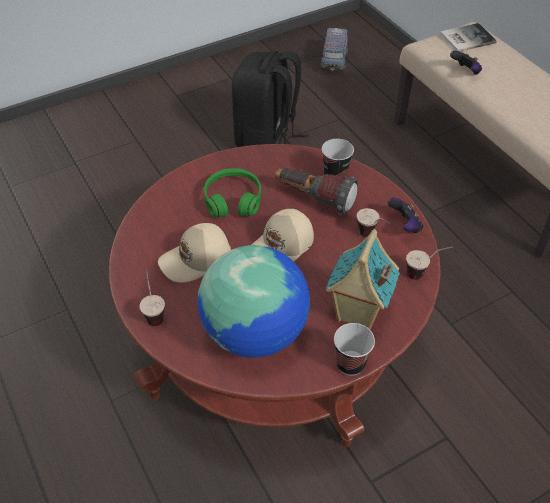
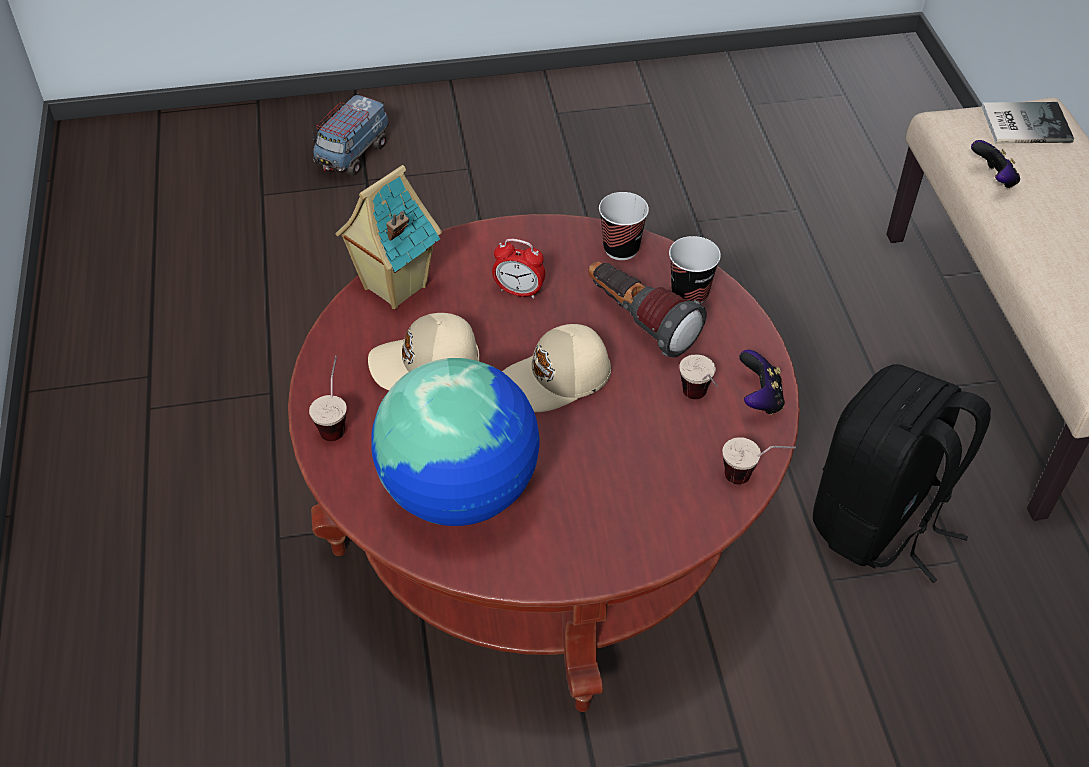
camera: 20 degrees right, 0 degrees up
green headphones [204,168,261,218] -> alarm clock [492,238,545,299]
black backpack [232,50,310,147] -> black backpack moved to [813,364,991,583]
toy truck [320,26,348,72] -> toy truck moved to [313,92,389,175]
toy house [325,229,400,329] -> toy house moved to [335,165,442,309]
cup [334,323,375,376] -> cup moved to [599,192,649,260]

